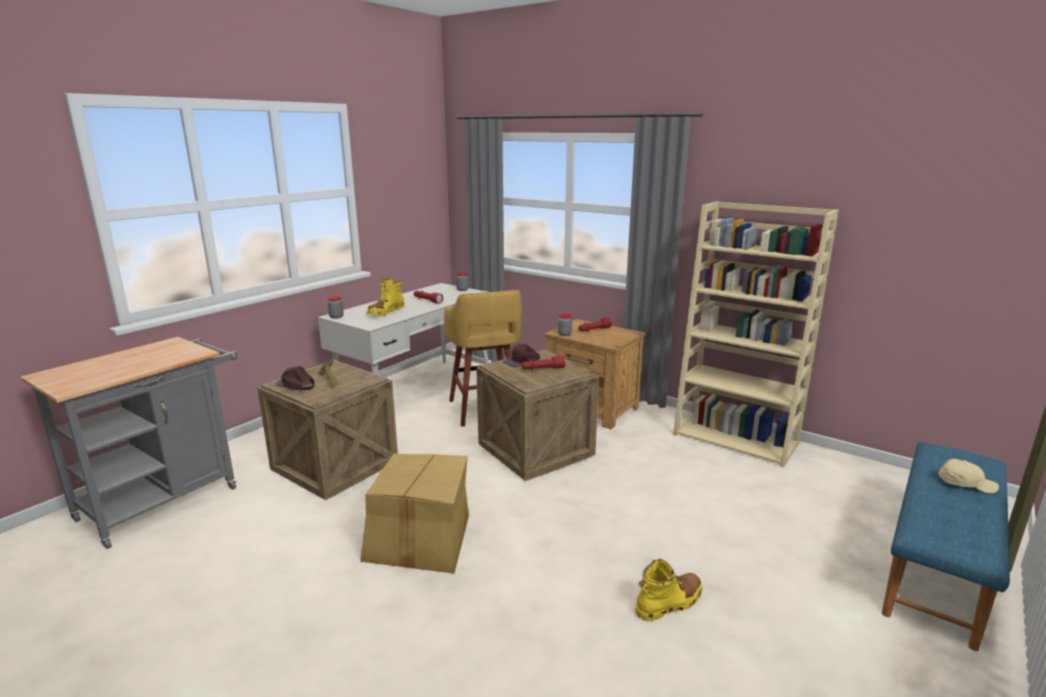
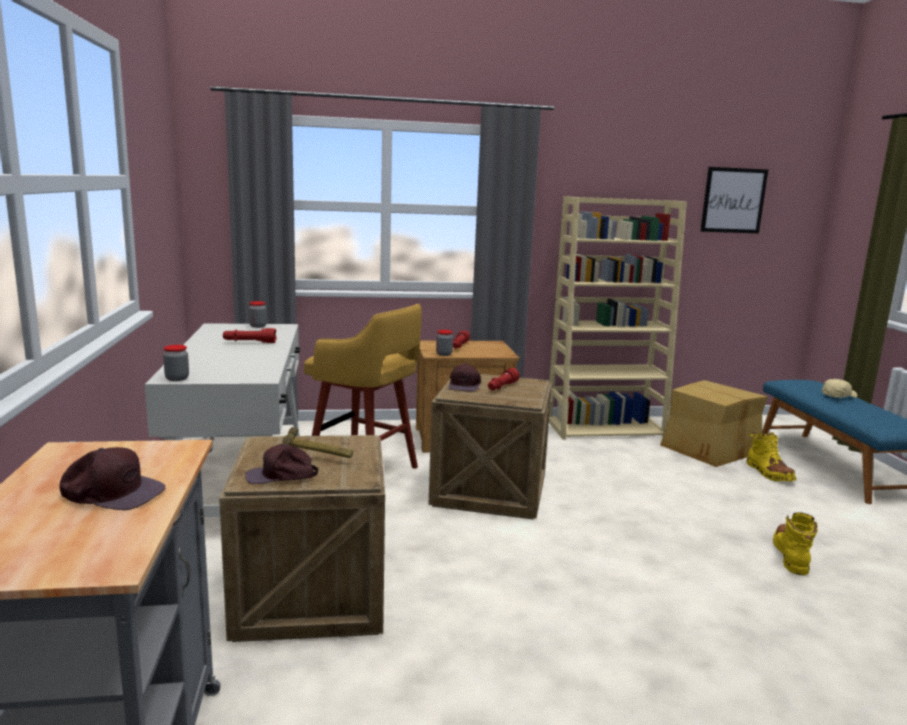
camera: 45 degrees left, 5 degrees down
cardboard box [360,454,469,574] -> cardboard box moved to [660,380,768,467]
yellow boot [367,278,405,315] -> yellow boot moved to [746,432,796,482]
none -> brown cap [59,447,165,510]
none -> picture [700,167,768,233]

